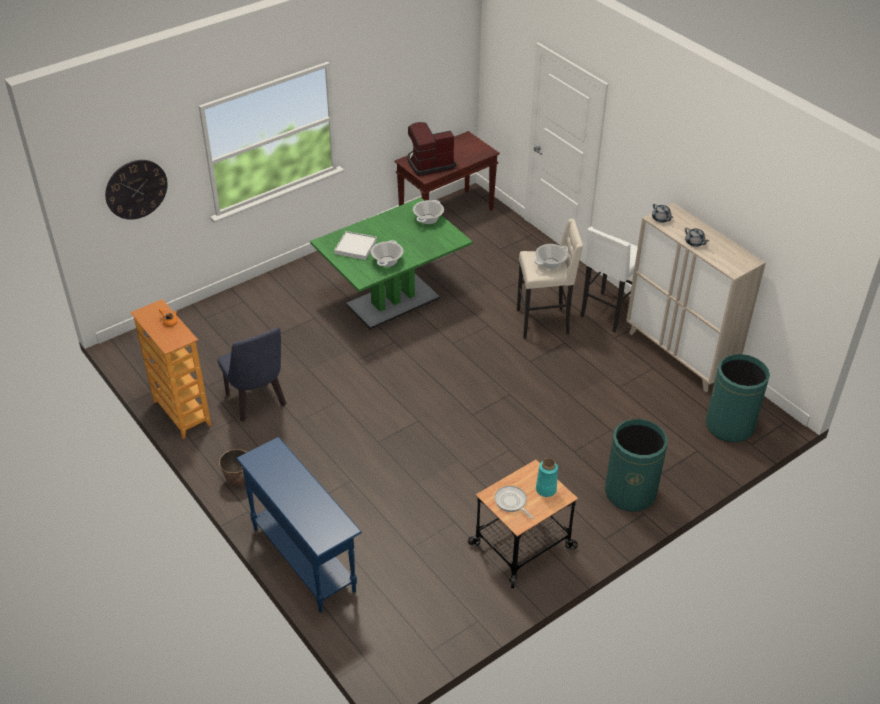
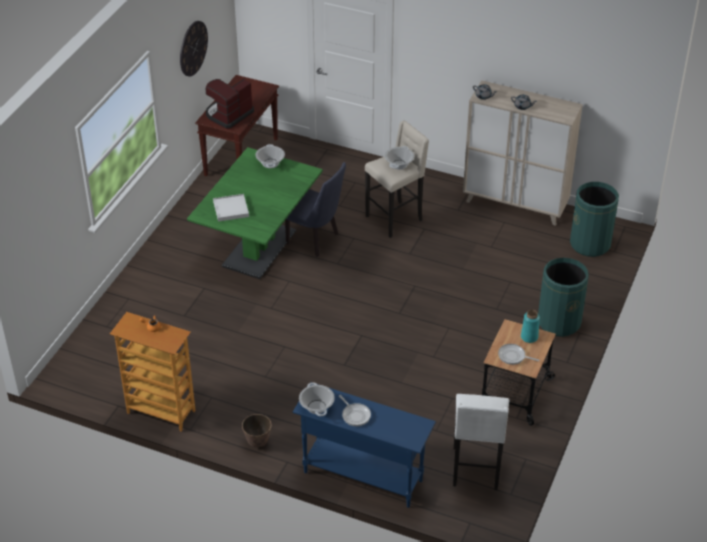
camera: 30 degrees left, 0 degrees up
wall clock [105,160,168,220] -> wall clock moved to [180,21,208,76]
blue chair [218,327,286,422] -> blue chair moved to [285,162,346,257]
cooking pot [371,240,404,267] -> cooking pot moved to [299,383,335,416]
white stool [581,227,638,332] -> white stool moved to [453,394,509,490]
none -> frying pan [339,395,371,426]

